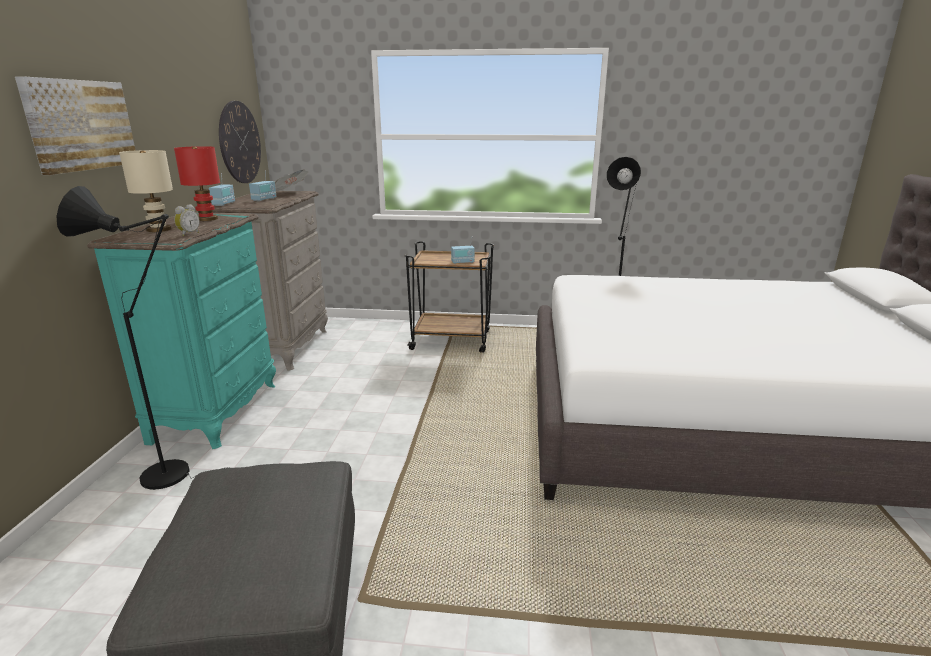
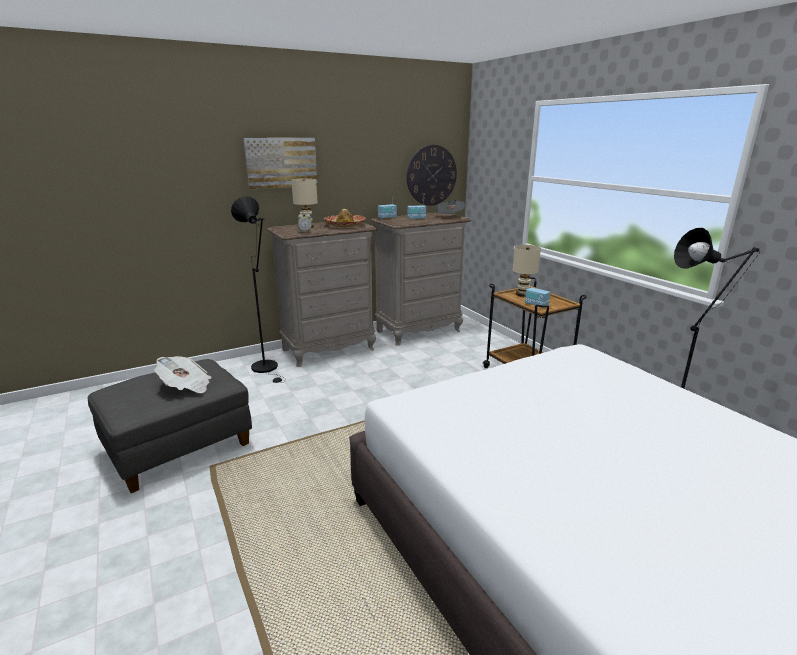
camera: 55 degrees right, 0 degrees up
turquoise dresser [87,213,276,449] -> beige dresser [267,222,377,367]
red table lamp [174,146,220,221] -> hat [324,209,366,228]
none -> newspaper [154,356,211,393]
none -> beige table lamp [513,245,541,297]

